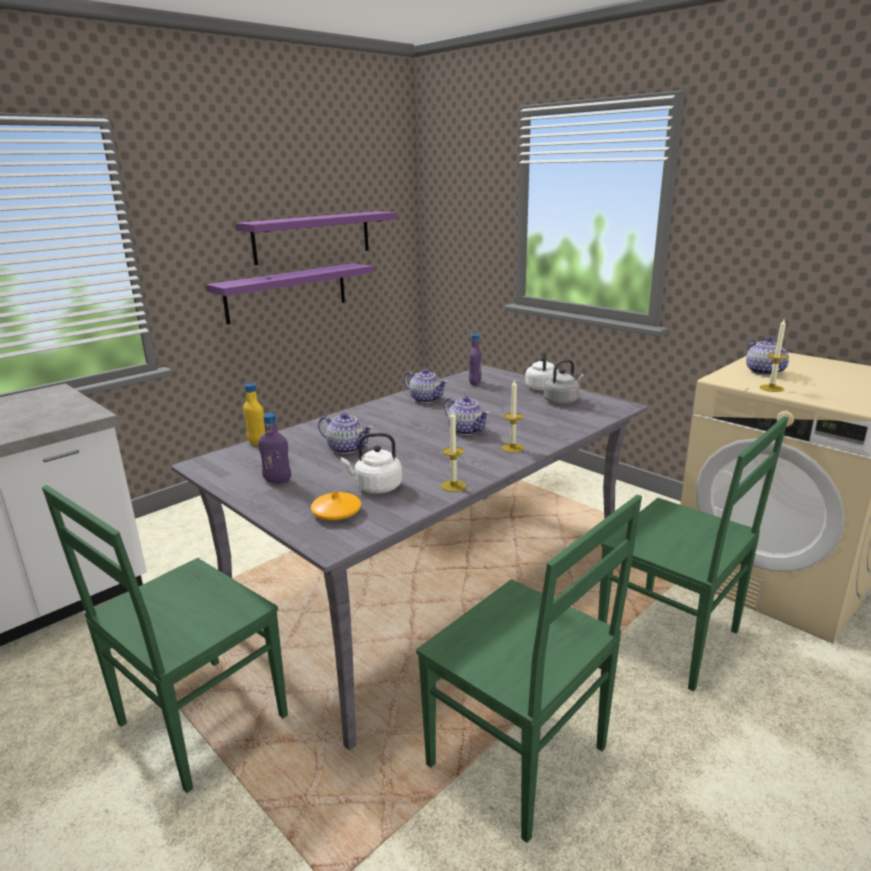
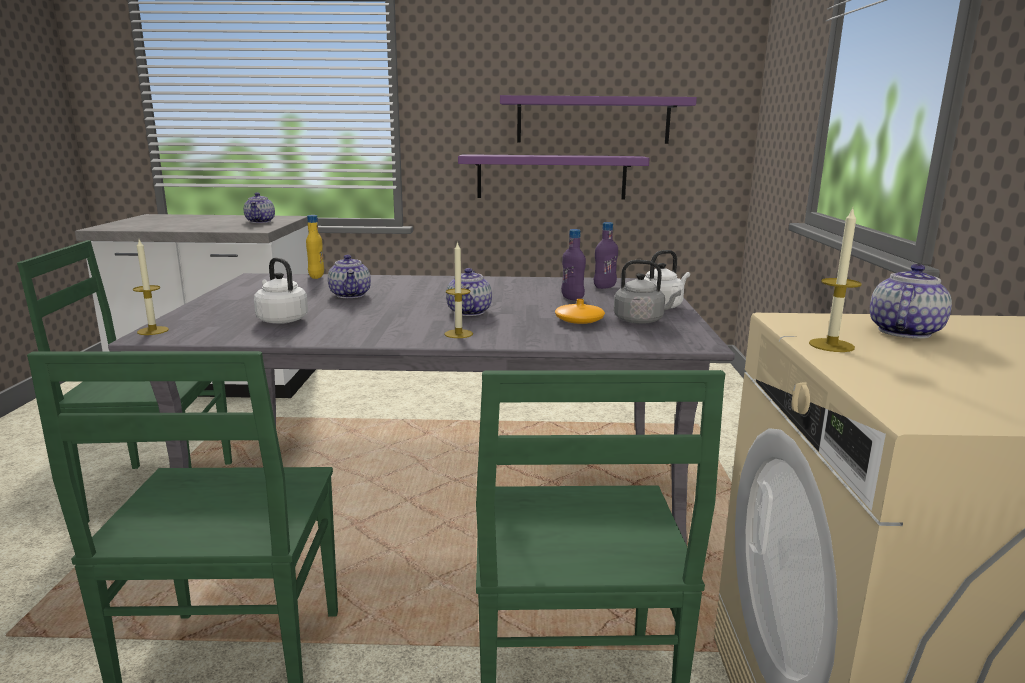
camera: 45 degrees right, 5 degrees down
purple bottle [258,413,291,483] -> purple bottle moved to [561,229,586,301]
orange vase [311,492,361,520] -> orange vase moved to [555,299,605,324]
teapot [404,369,448,403] -> teapot moved to [244,192,275,223]
candle [441,411,466,492] -> candle moved to [133,240,169,335]

